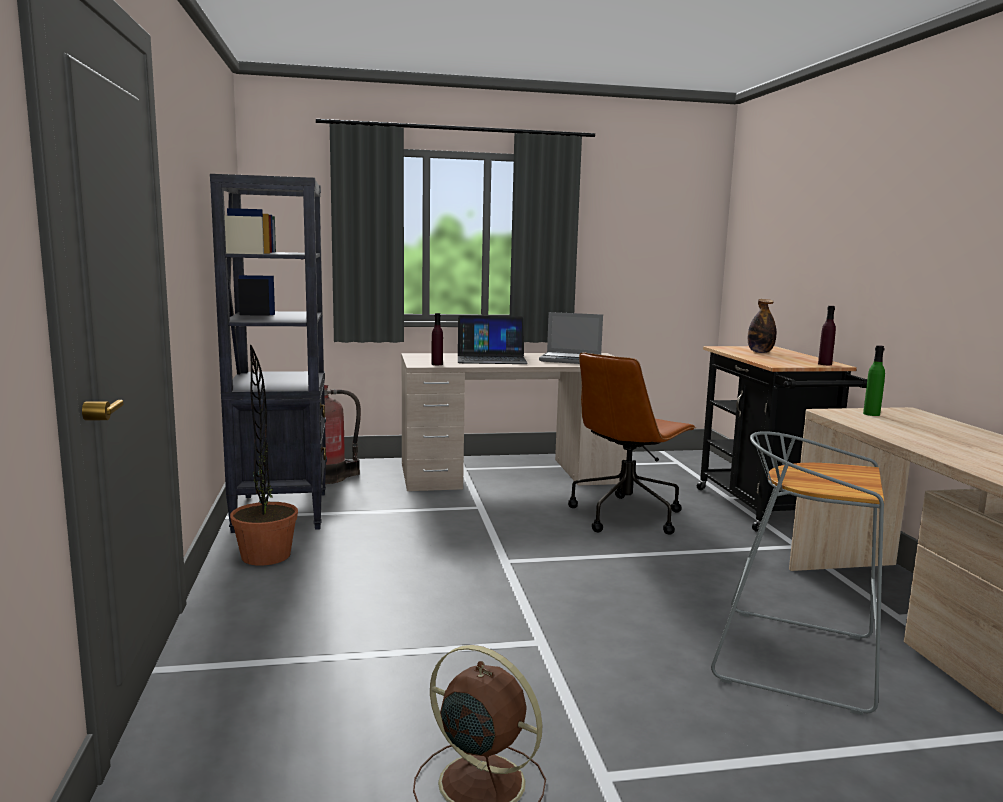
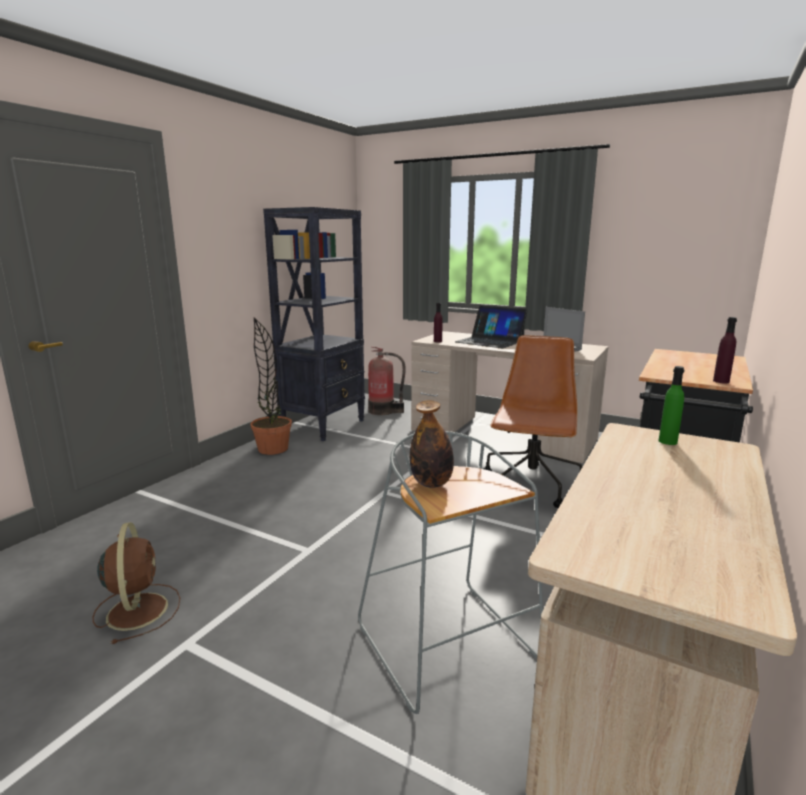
camera: 40 degrees right, 5 degrees up
brown office chair [568,352,696,535] -> brown office chair turned 120 degrees clockwise [484,335,583,508]
bottle [748,299,776,353] -> bottle moved to [410,400,454,488]

